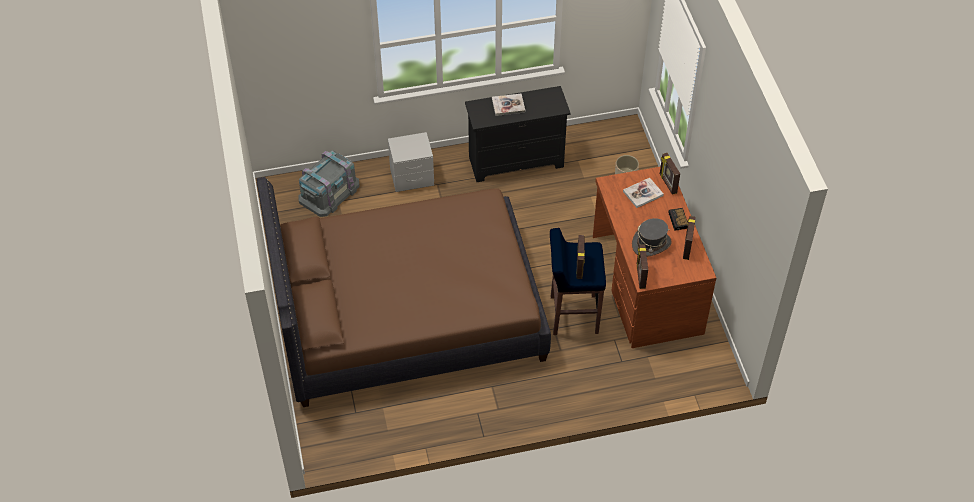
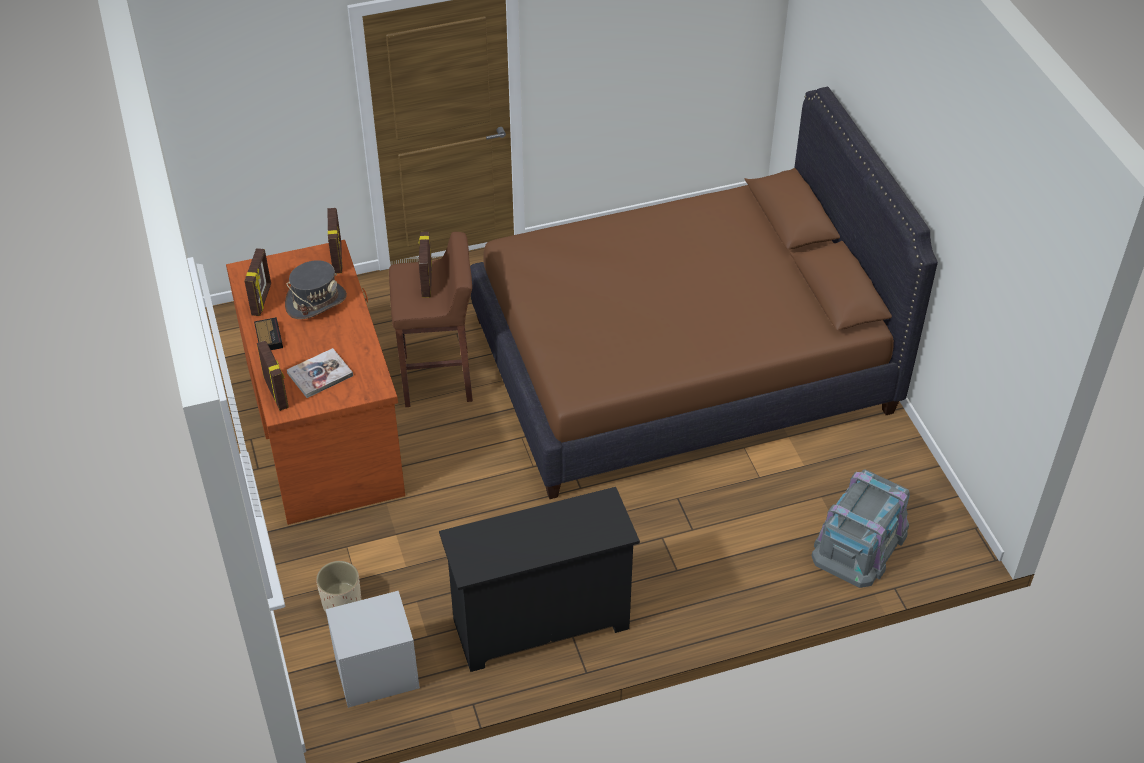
camera: 175 degrees right, 5 degrees down
grey nightstand [388,132,434,192] -> grey nightstand moved to [326,591,420,708]
book [492,94,525,116] -> none
blue stool [550,228,606,335] -> brown stool [389,232,473,407]

